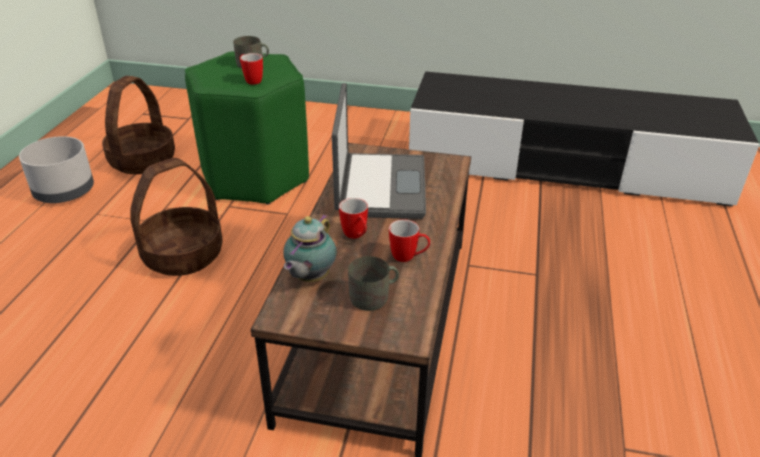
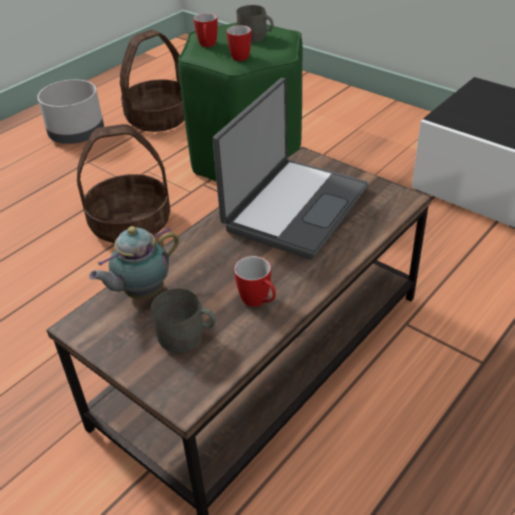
camera: 30 degrees right, 5 degrees up
mug [339,198,368,239] -> mug moved to [194,13,218,47]

